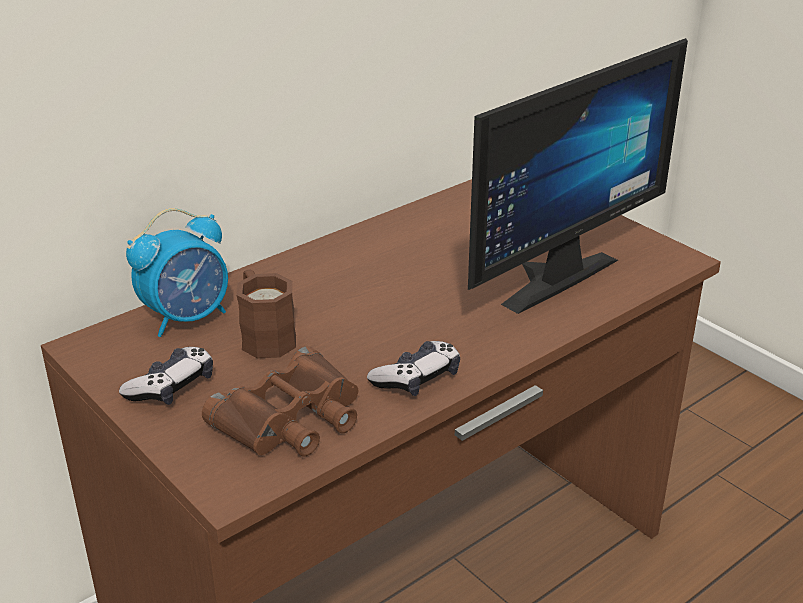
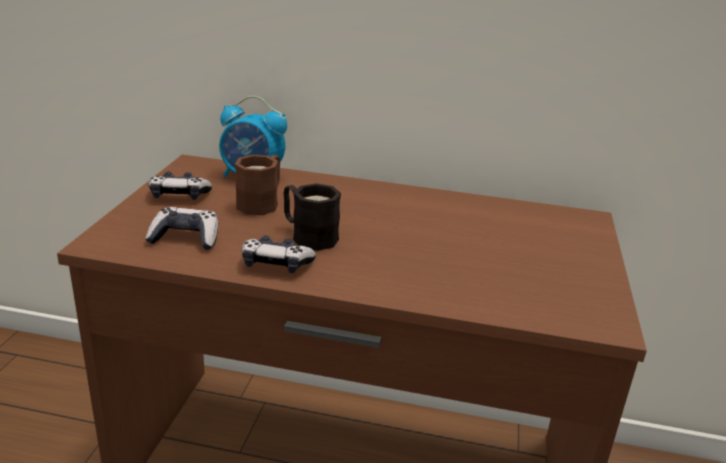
camera: 50 degrees right, 5 degrees down
brown binoculars [202,346,358,457] -> game controller [145,207,218,250]
monitor [468,38,688,314] -> none
none -> black mug [284,183,341,251]

